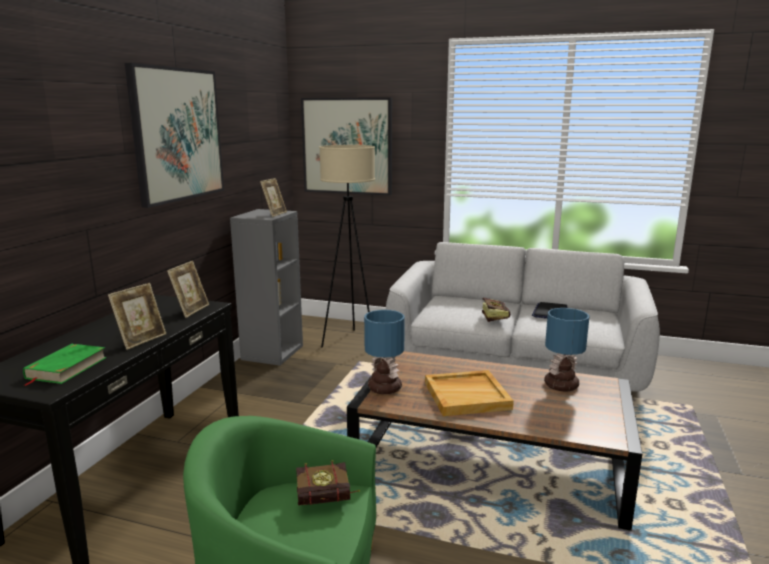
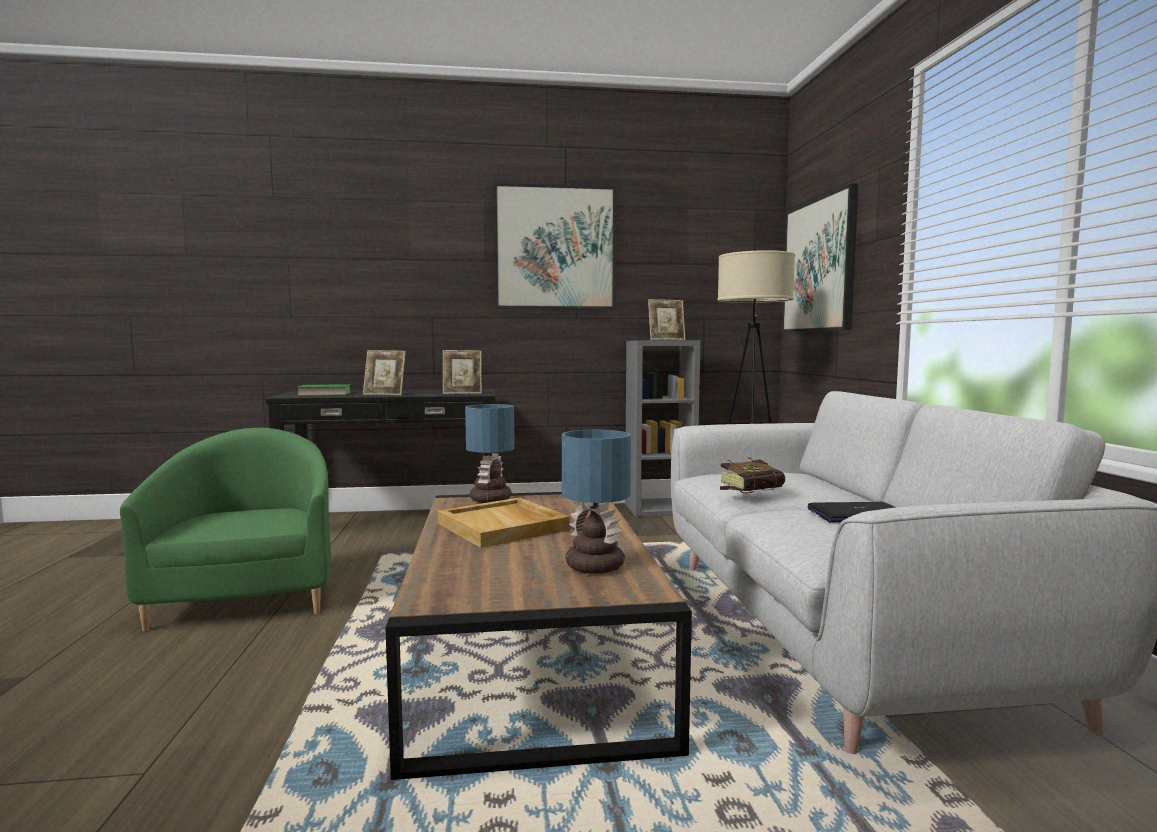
camera: 65 degrees right, 10 degrees down
book [296,460,360,505] -> none

